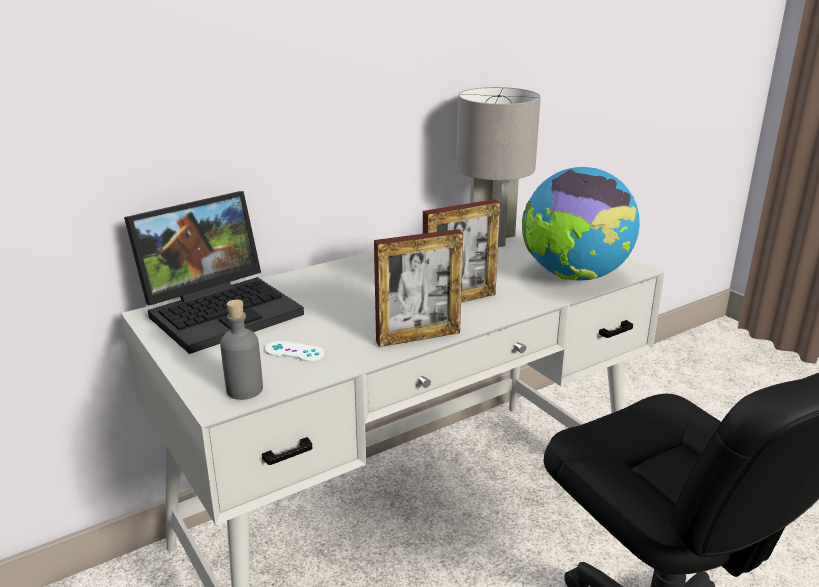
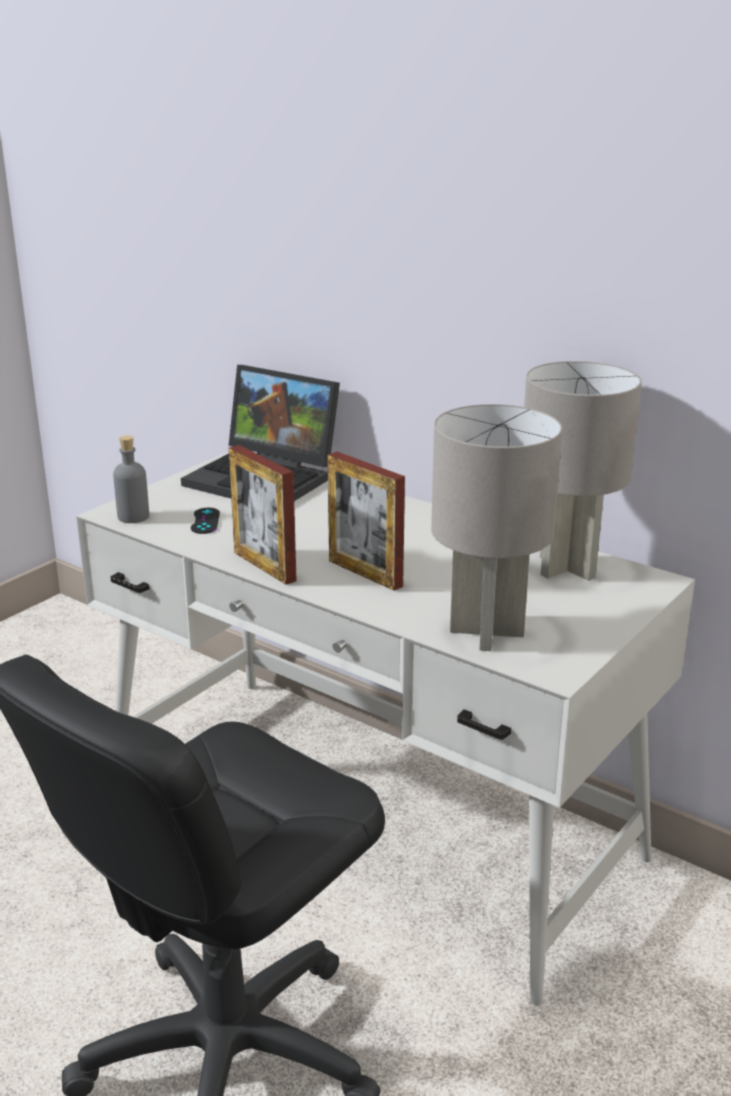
camera: 70 degrees right, 0 degrees up
white game controller [265,341,325,362] -> black game controller [191,508,220,534]
globe [522,167,640,281] -> grey table lamp [431,404,563,651]

